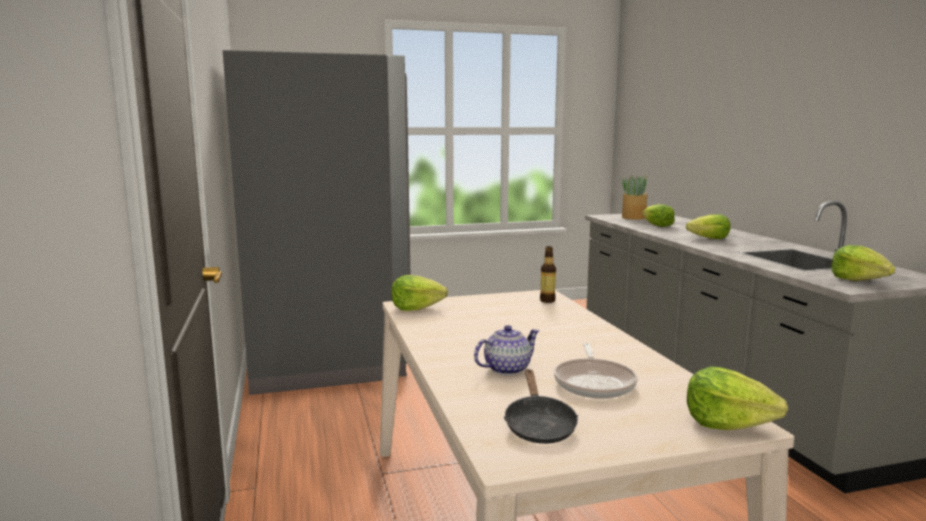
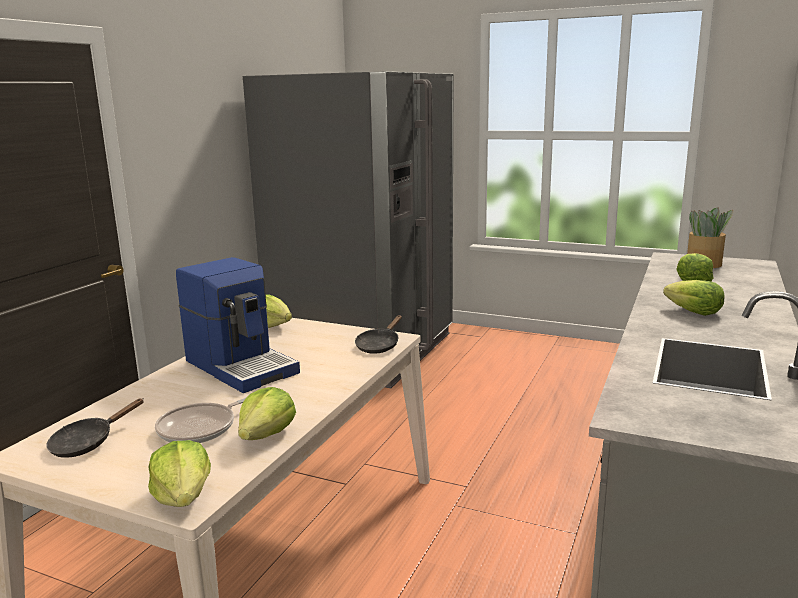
camera: 40 degrees right, 5 degrees up
teapot [474,325,539,375] -> none
bottle [540,246,556,303] -> black frying pan [355,315,402,354]
lettuce [831,245,895,281] -> lettuce moved to [238,387,296,440]
none -> coffee machine [176,257,300,393]

